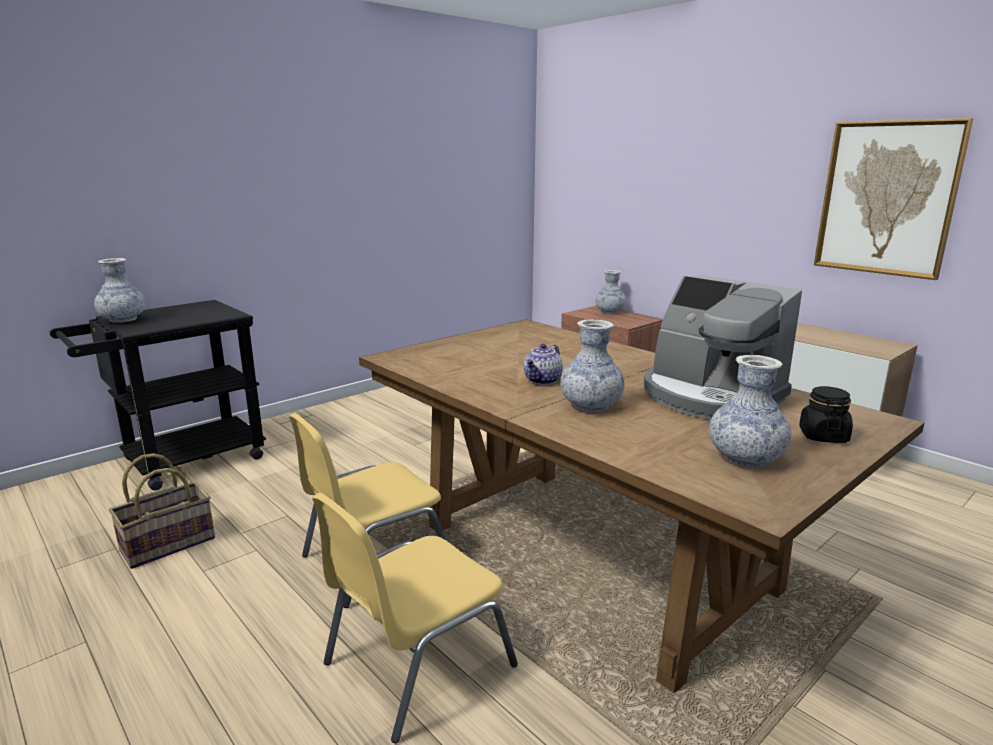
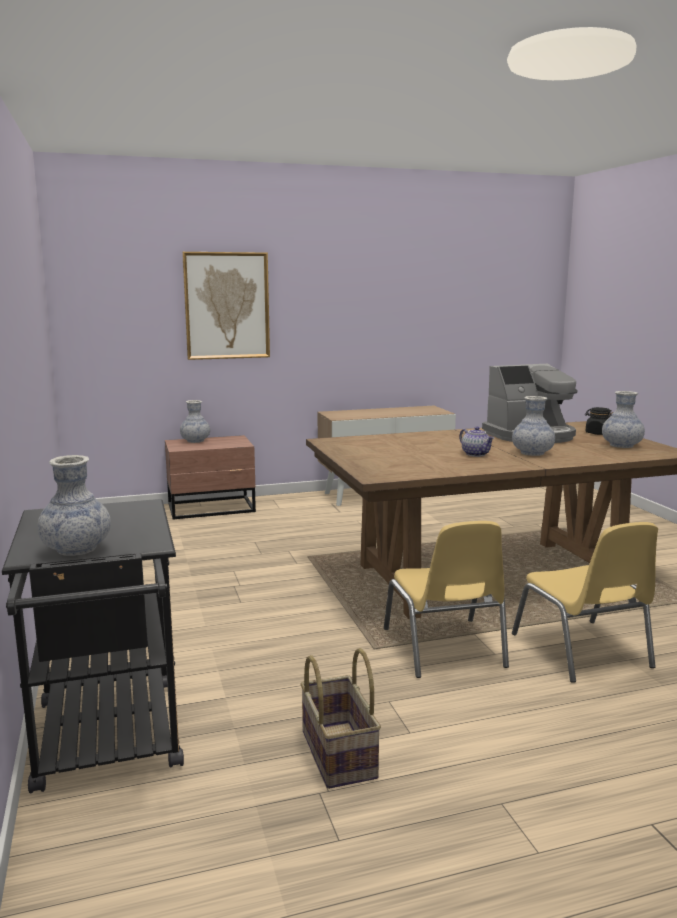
camera: 65 degrees left, 5 degrees down
picture [814,118,974,280] -> picture moved to [182,252,270,360]

